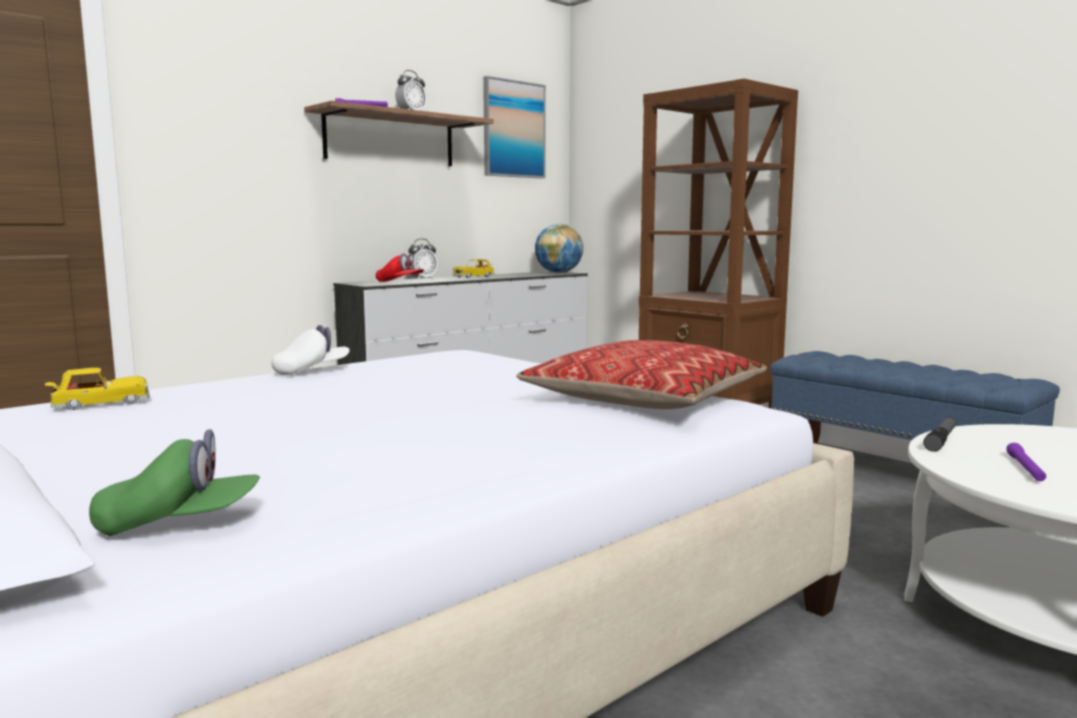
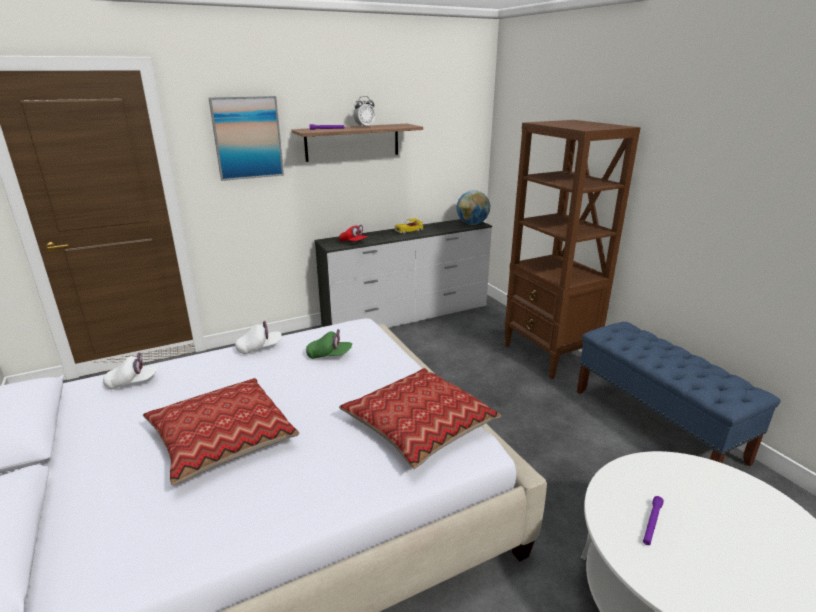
camera: 15 degrees right, 15 degrees up
toy car [45,368,150,410] -> white cap [103,352,158,389]
green cap [89,429,260,536] -> green cap moved to [306,329,352,359]
alarm clock [408,239,438,280] -> none
picture [483,76,546,179] -> picture moved to [209,96,284,181]
flashlight [923,417,956,452] -> none
none -> pillow [143,378,300,486]

